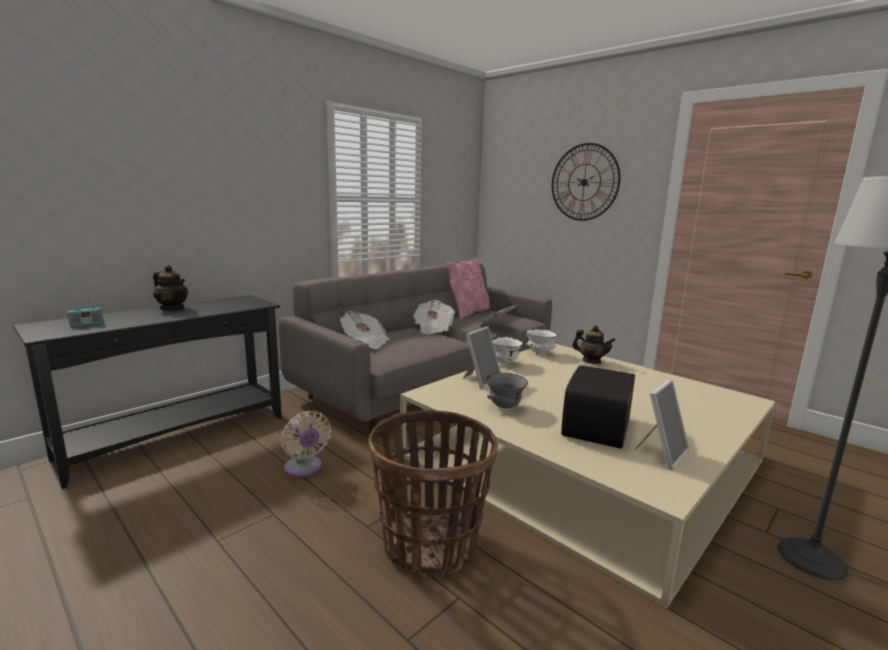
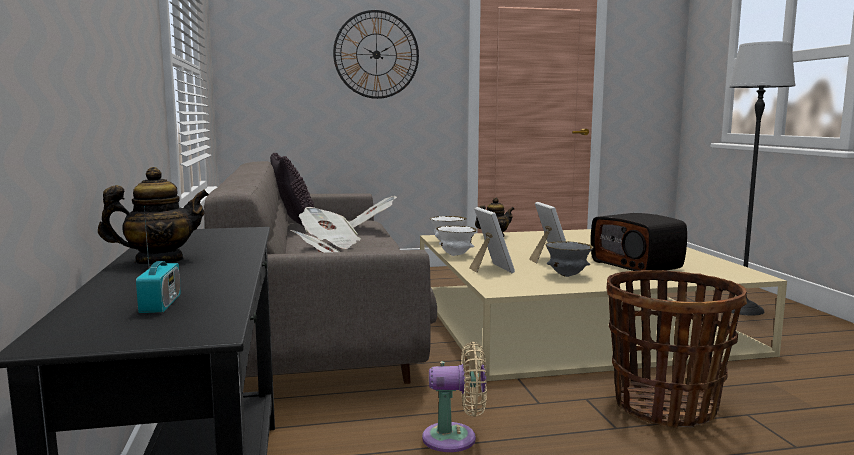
camera: 55 degrees left, 5 degrees down
pink pillow [447,258,490,319] -> black pillow [270,153,314,226]
picture frame [634,380,689,470] -> picture frame moved to [529,202,566,264]

